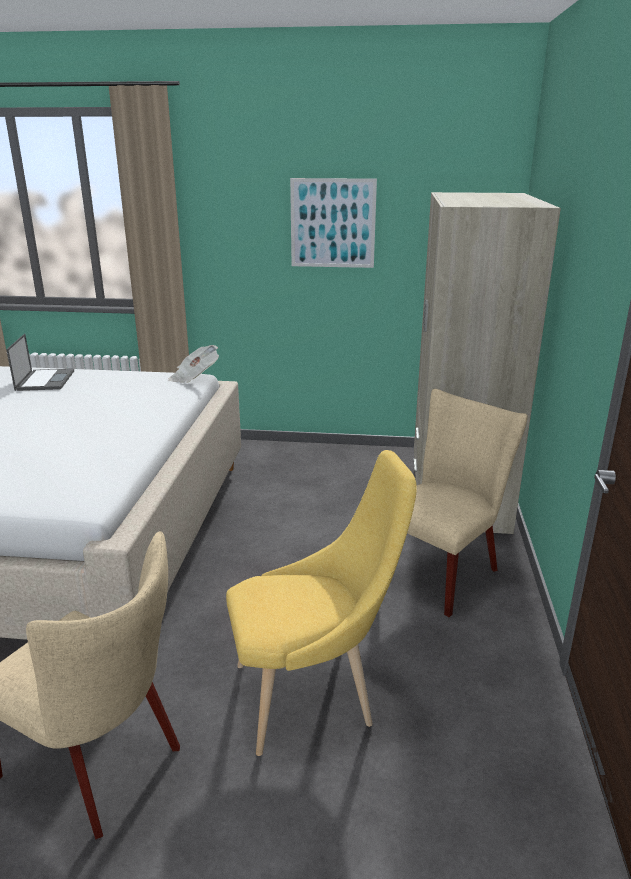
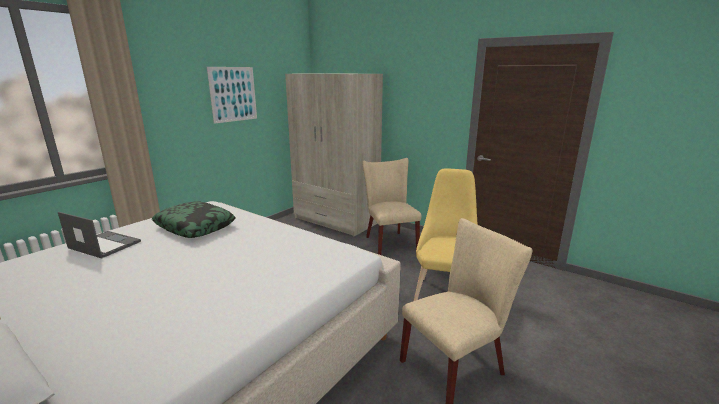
camera: 60 degrees left, 5 degrees down
newspaper [169,345,219,383] -> none
none -> pillow [152,201,236,238]

